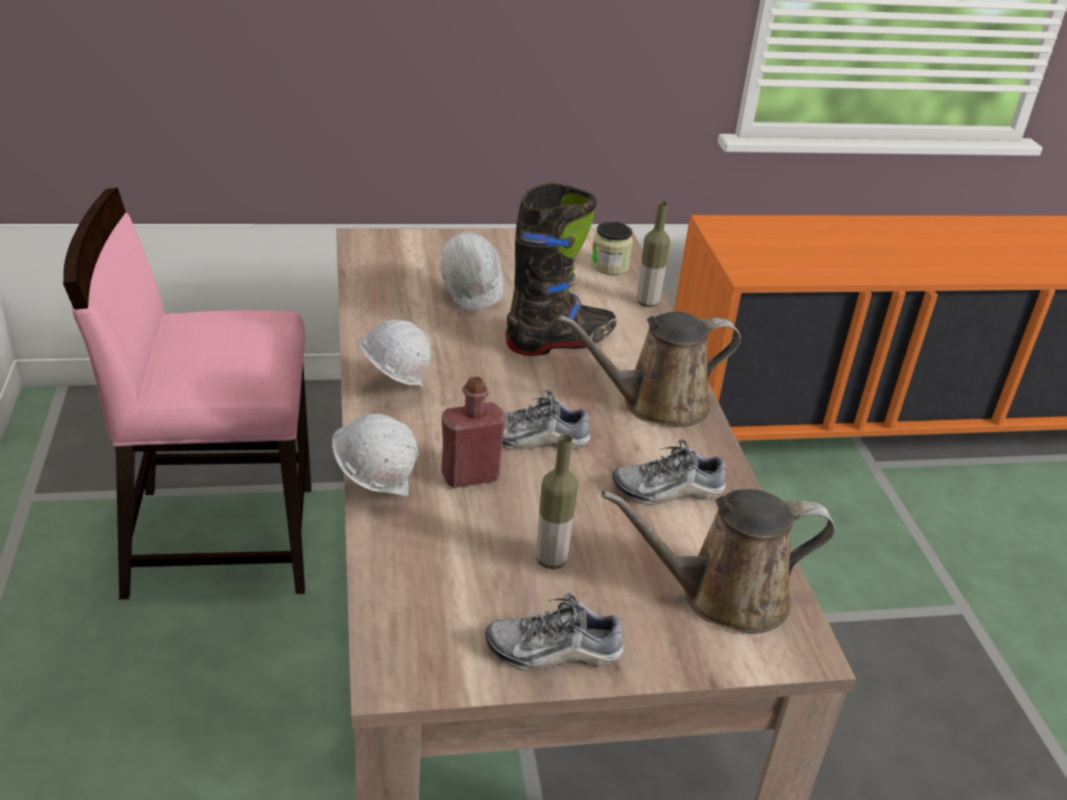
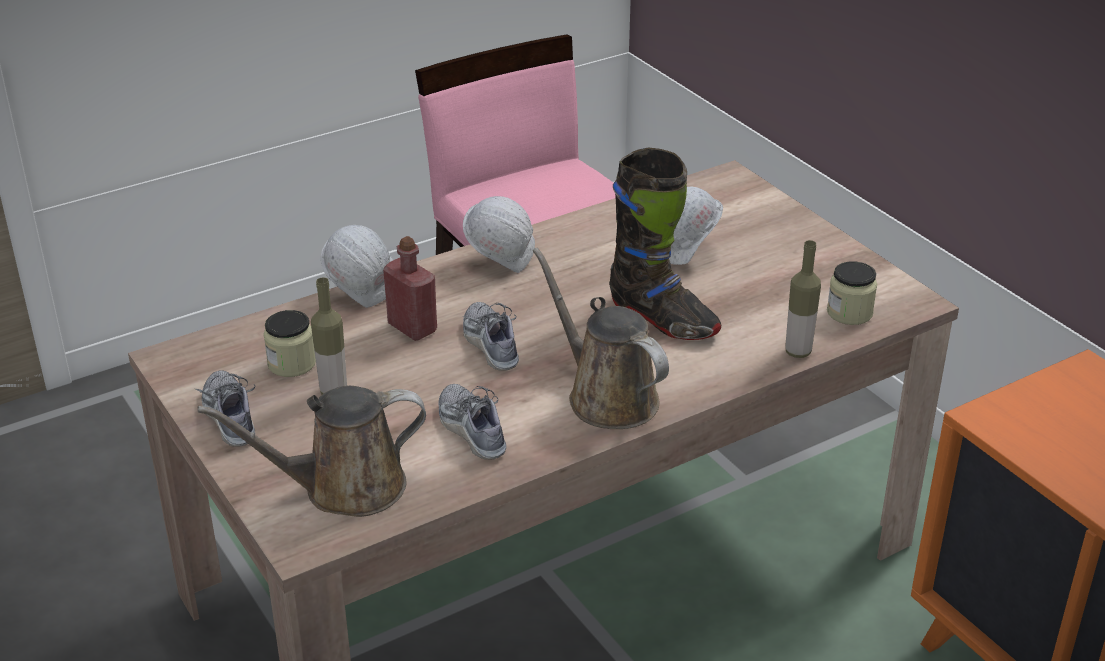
camera: 70 degrees right, 0 degrees up
brown watering can [602,489,835,634] -> brown watering can turned 75 degrees counterclockwise [197,386,426,517]
none -> jar [263,310,316,377]

